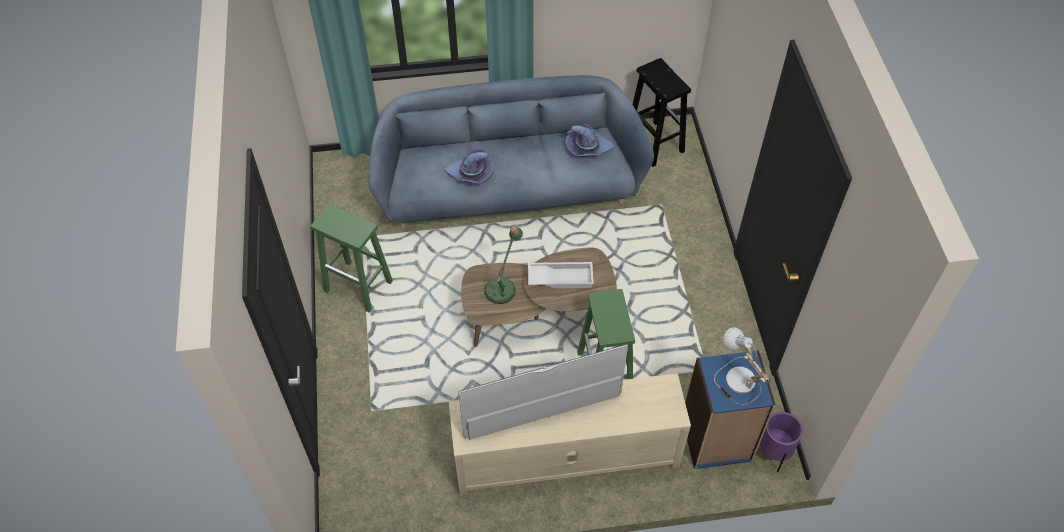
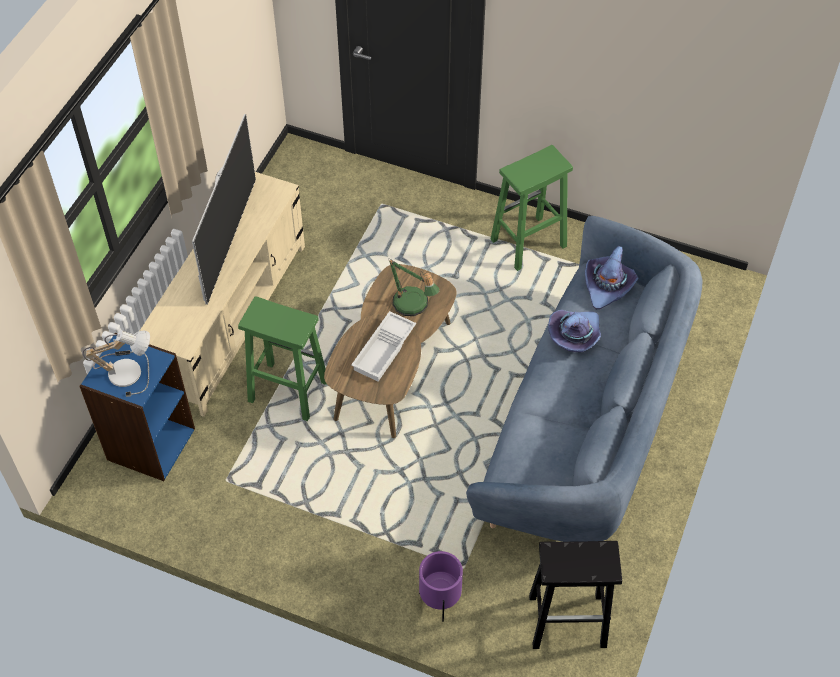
camera: 120 degrees right, 0 degrees up
purple hat [565,124,614,157] -> purple hat moved to [585,246,639,309]
purple planter [760,412,803,472] -> purple planter moved to [419,551,463,622]

